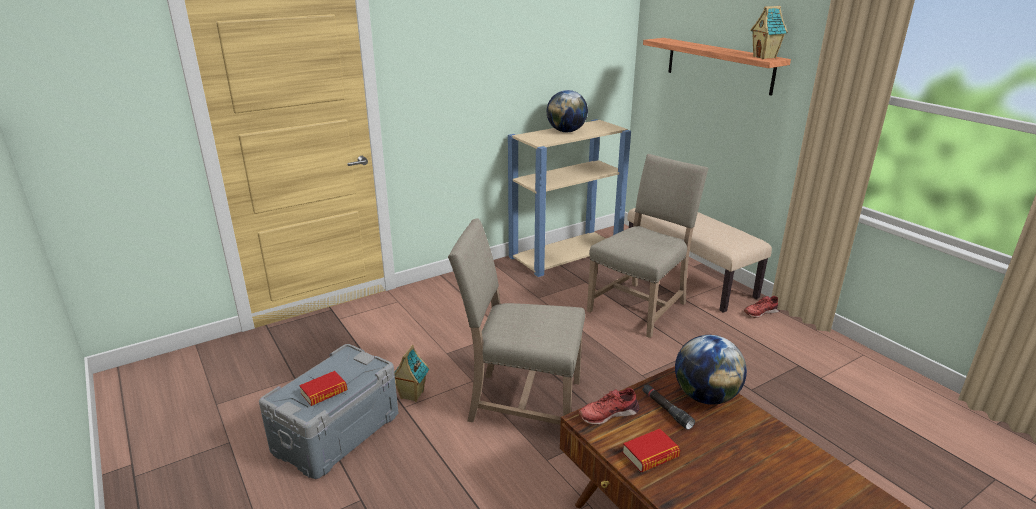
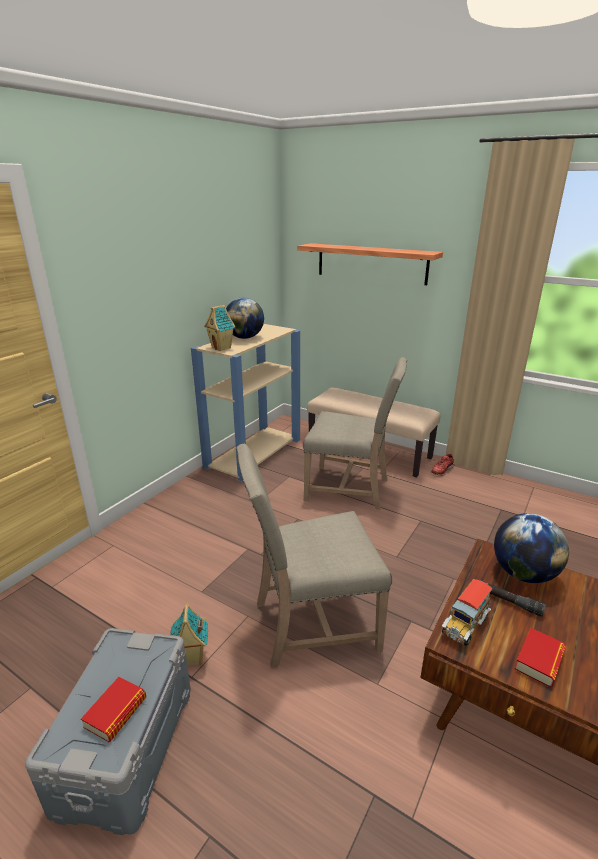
camera: 25 degrees left, 0 degrees up
red shoe [578,388,639,425] -> toy truck [442,579,493,646]
beige chair [587,154,708,338] -> beige chair turned 90 degrees clockwise [303,357,407,510]
toy house [750,6,788,59] -> toy house moved to [204,305,235,351]

